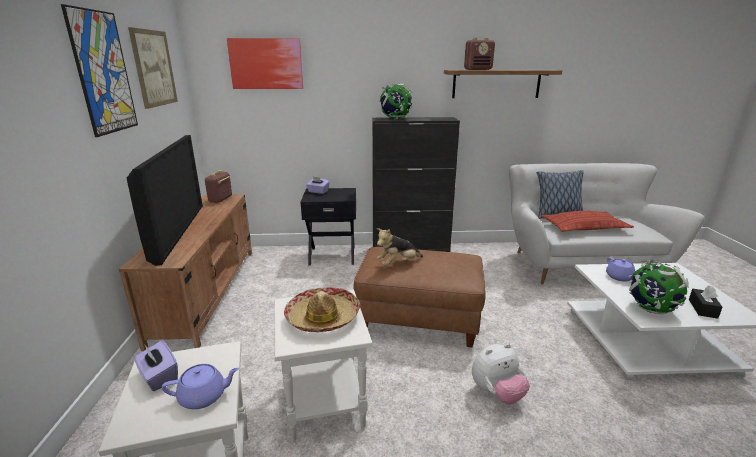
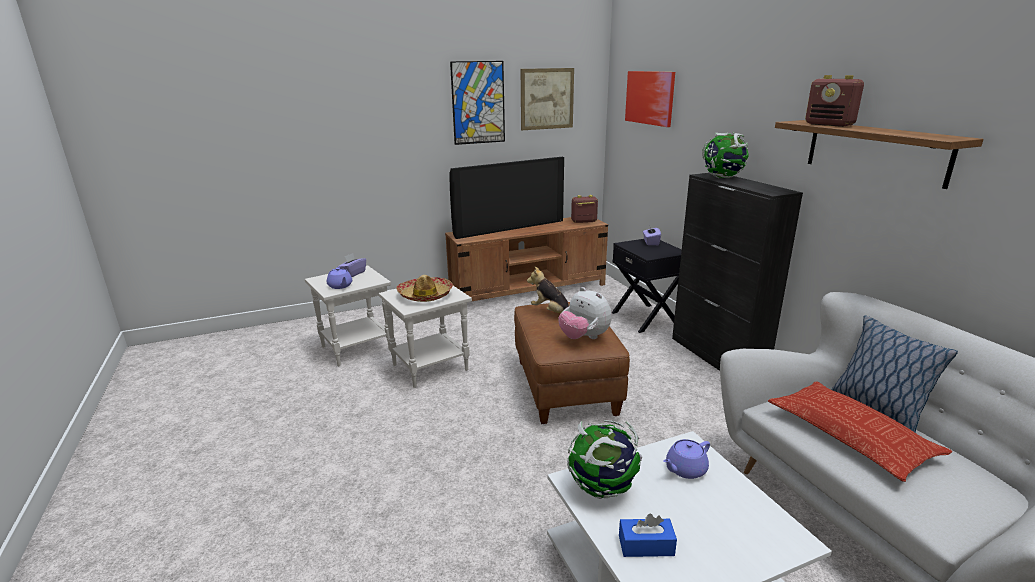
camera: 70 degrees right, 0 degrees up
plush toy [472,344,530,404] -> plush toy moved to [558,287,612,339]
black tissue box [689,285,722,319] -> blue tissue box [619,514,677,557]

